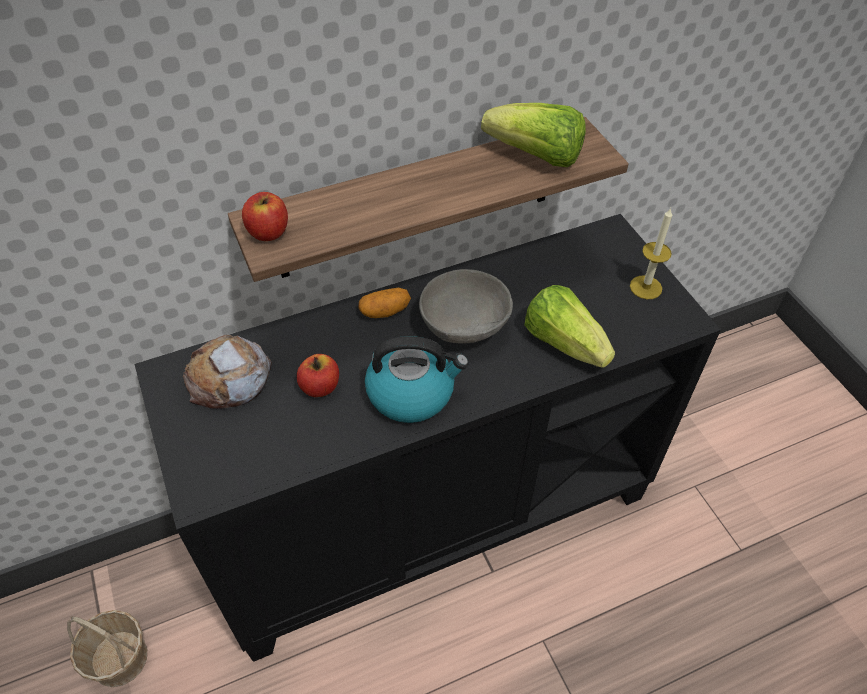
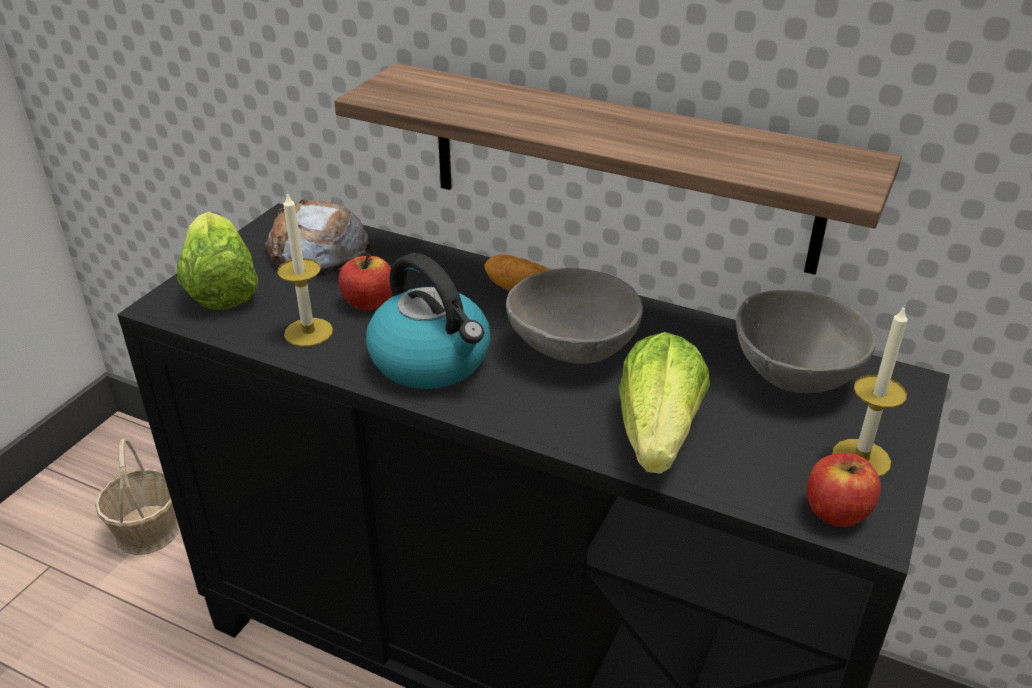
camera: 50 degrees right, 15 degrees down
apple [242,192,288,241] -> apple moved to [807,453,881,527]
lettuce [481,103,586,167] -> lettuce moved to [177,212,258,310]
none -> candle [277,192,333,347]
none -> grey bowl [736,290,876,393]

